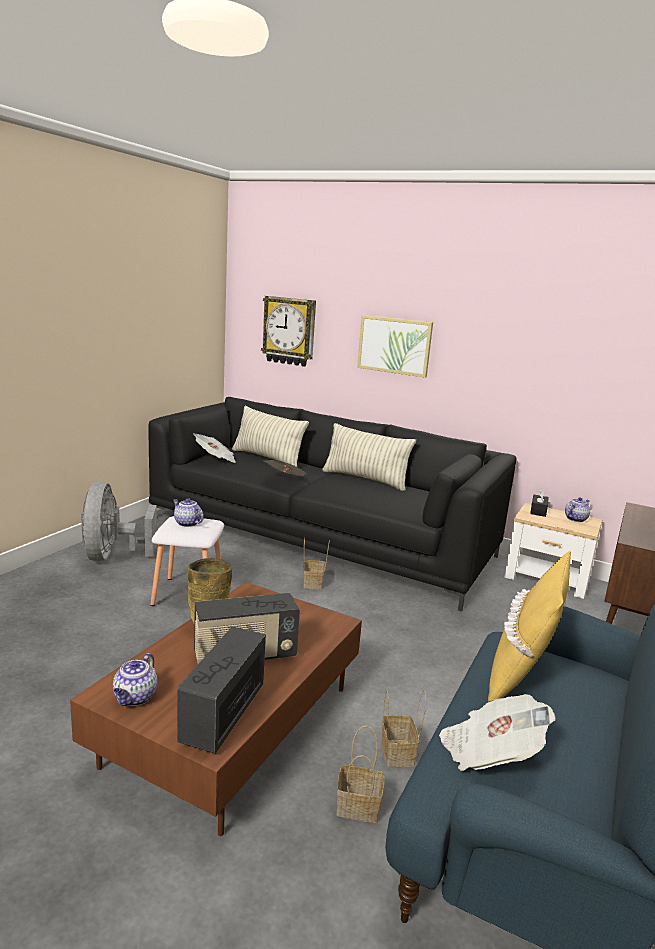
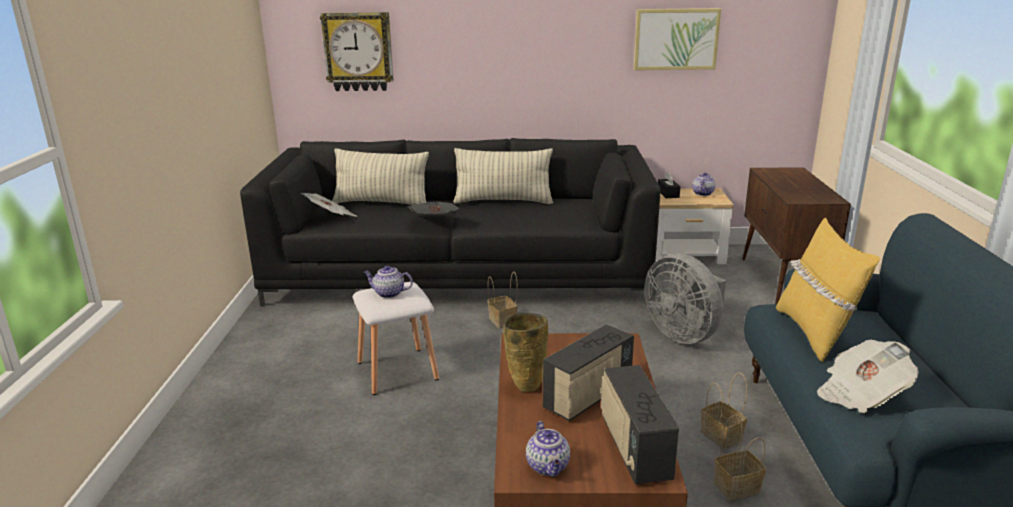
camera: 25 degrees left, 5 degrees up
grey fan [81,482,157,561] -> grey fan moved to [645,253,726,344]
picture [357,315,433,378] -> picture moved to [634,8,721,70]

